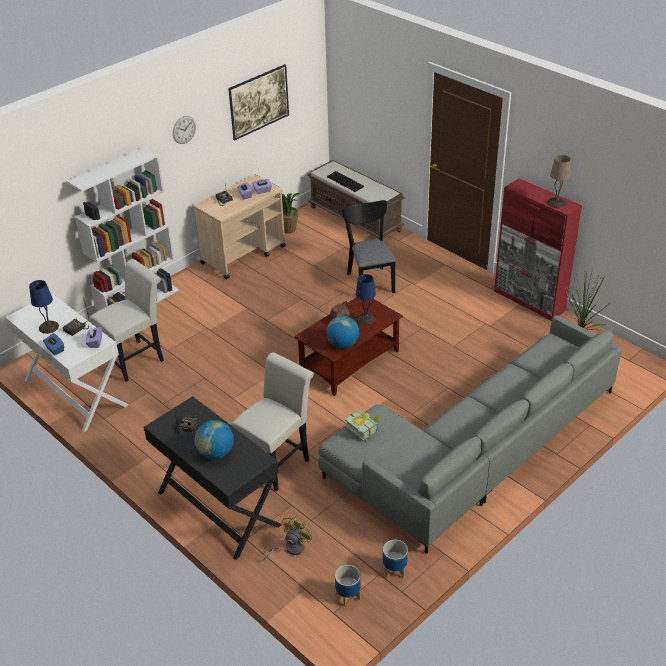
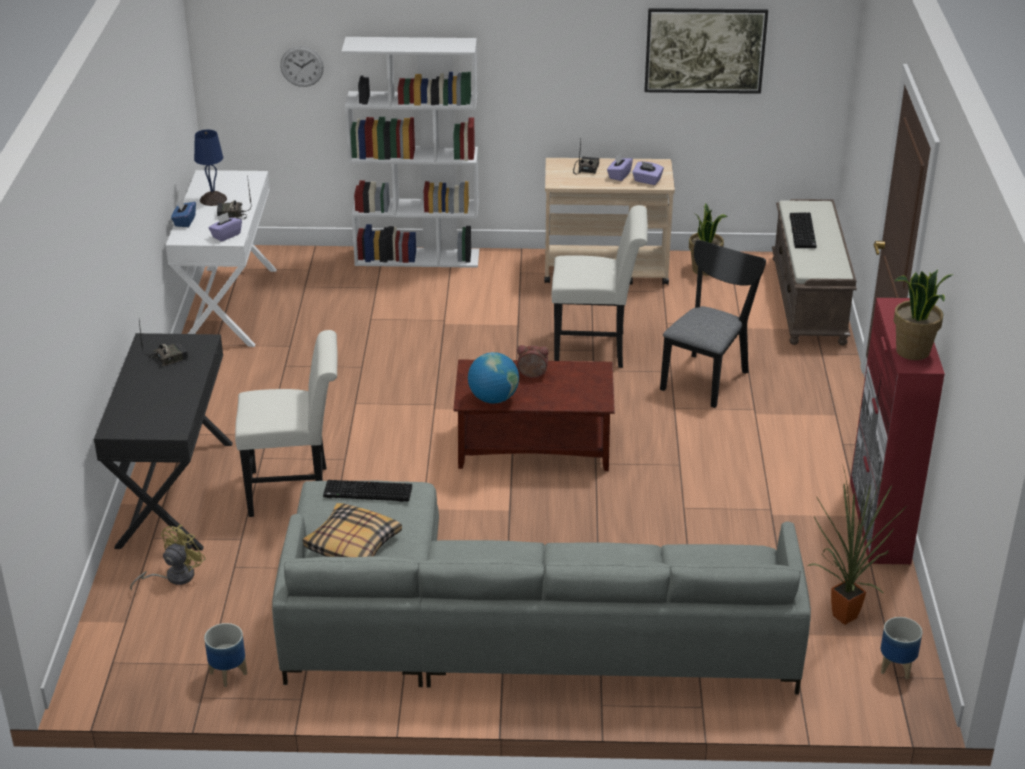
camera: 45 degrees right, 5 degrees down
white chair [89,259,164,382] -> white chair moved to [551,205,648,368]
wall clock [173,116,196,144] -> wall clock moved to [280,46,324,87]
globe [195,420,234,459] -> none
yellow fan [263,516,313,561] -> yellow fan turned 45 degrees counterclockwise [130,525,206,590]
planter [335,565,361,607] -> planter moved to [881,617,922,679]
book [345,410,380,441] -> keyboard [323,480,412,502]
blue table lamp [356,274,376,325] -> none
beige table lamp [547,155,571,208] -> potted plant [893,269,952,360]
none -> pillow [302,503,402,557]

